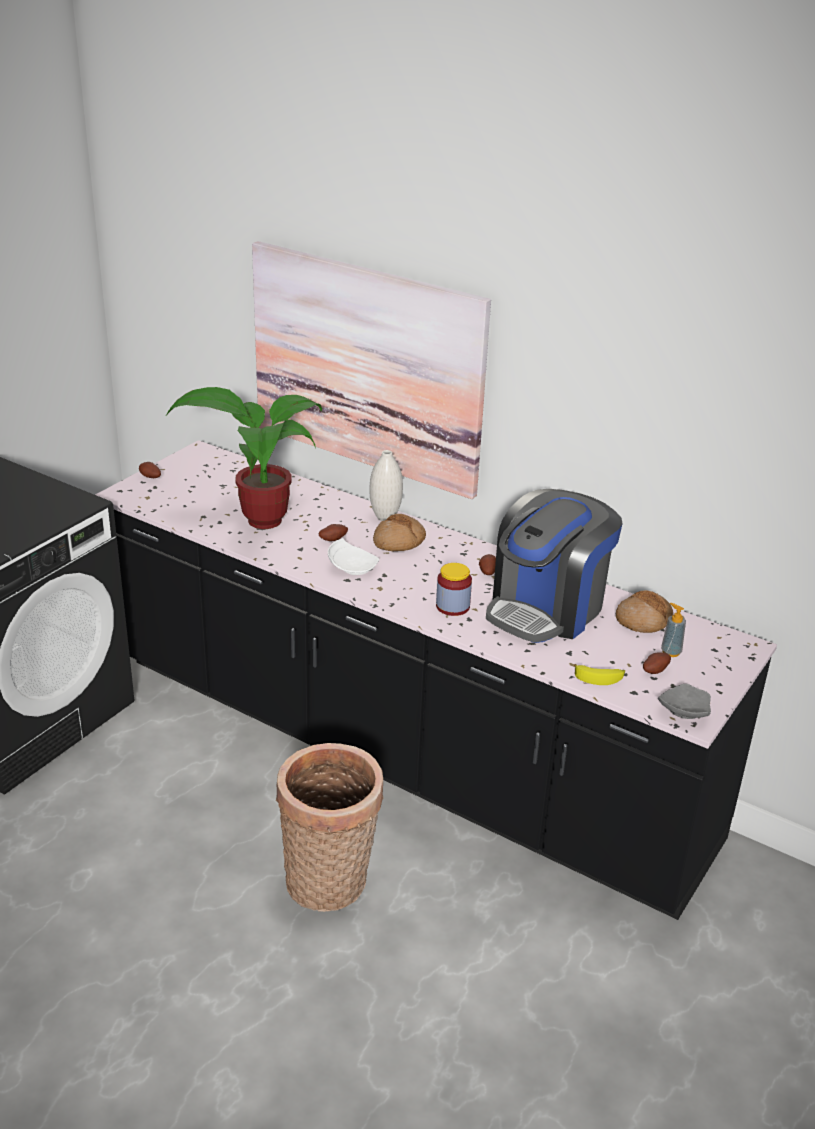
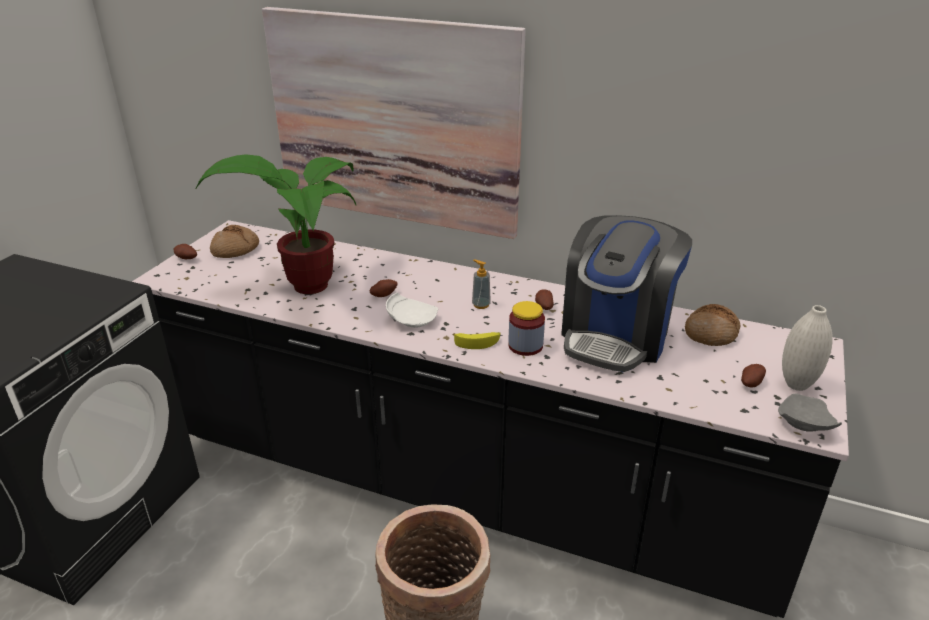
camera: 10 degrees left, 0 degrees up
white vase [369,450,403,521] -> white vase moved to [782,305,833,391]
bread [373,514,426,551] -> bread moved to [210,225,259,258]
banana [574,664,625,685] -> banana moved to [453,332,501,349]
soap dispenser [661,603,686,657] -> soap dispenser moved to [472,260,491,309]

